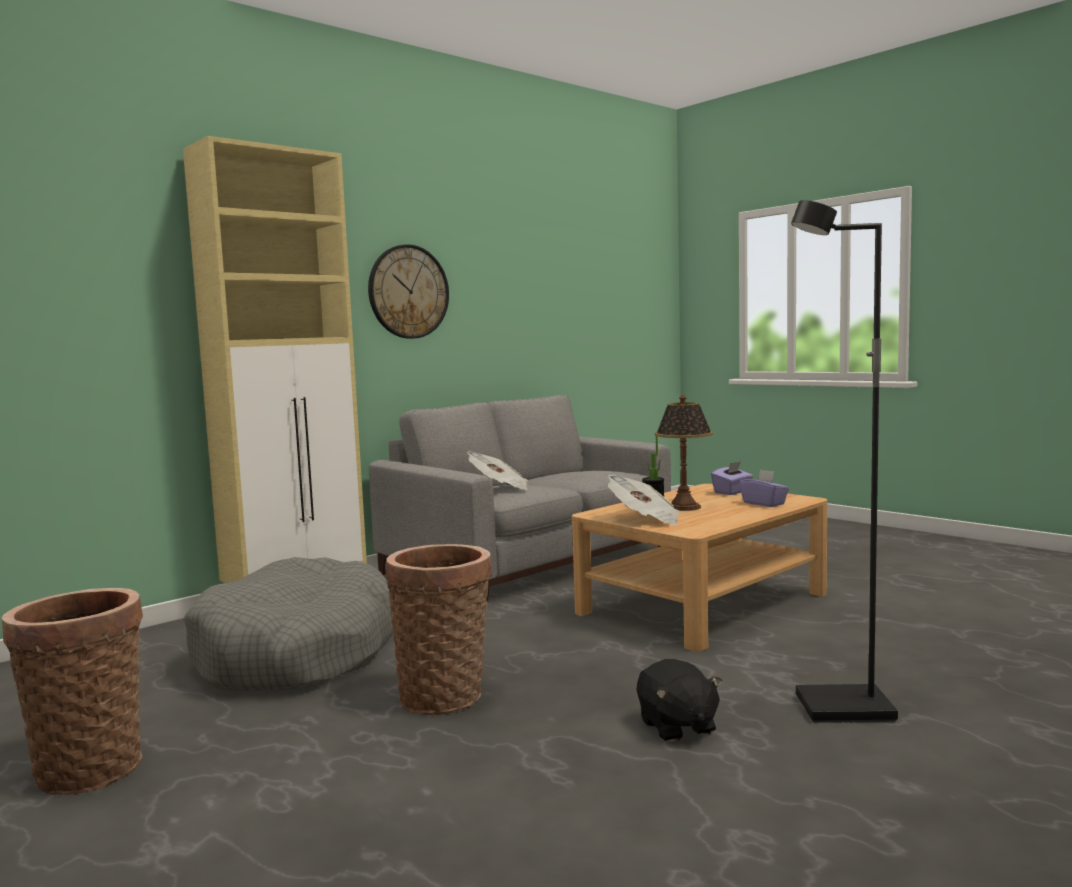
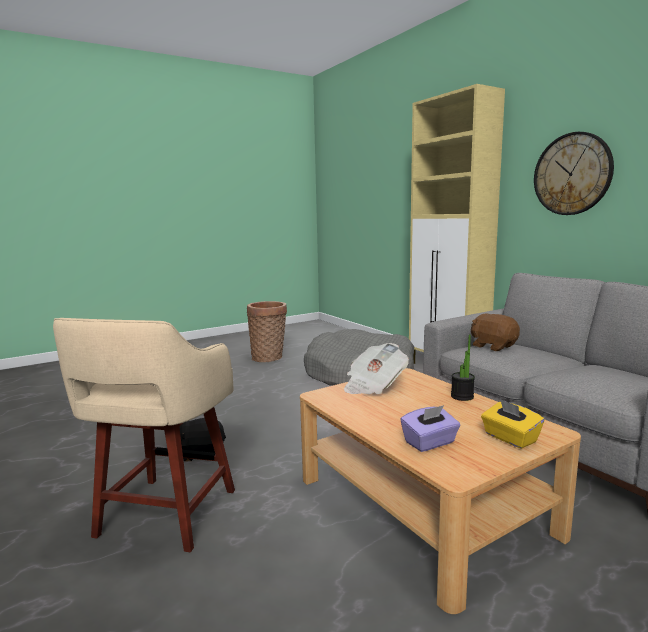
camera: 100 degrees right, 5 degrees up
basket [385,544,492,715] -> none
newspaper [467,451,528,490] -> brown plush toy [471,314,520,351]
table lamp [655,395,713,511] -> none
purple tissue box [711,461,753,495] -> yellow tissue box [481,399,544,449]
black floor lamp [791,200,898,723] -> beige stool [53,318,235,552]

